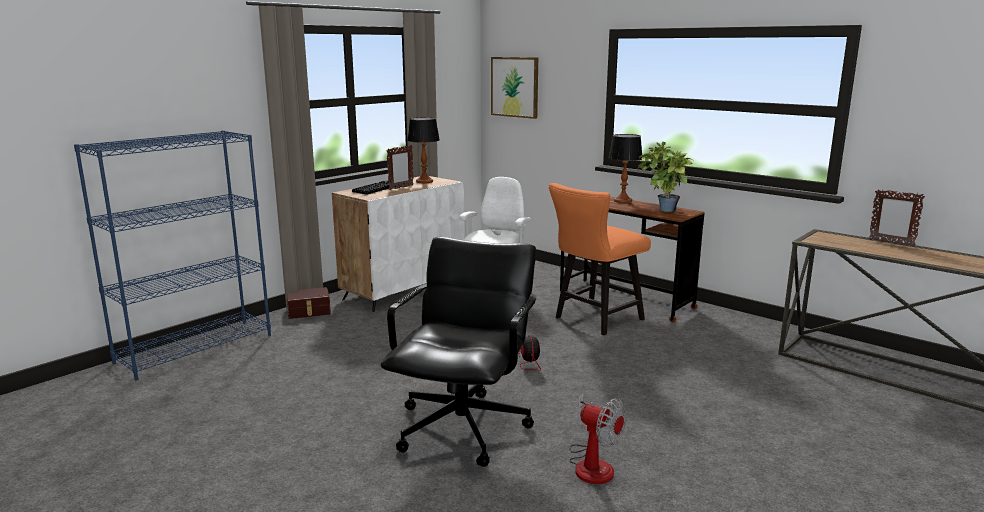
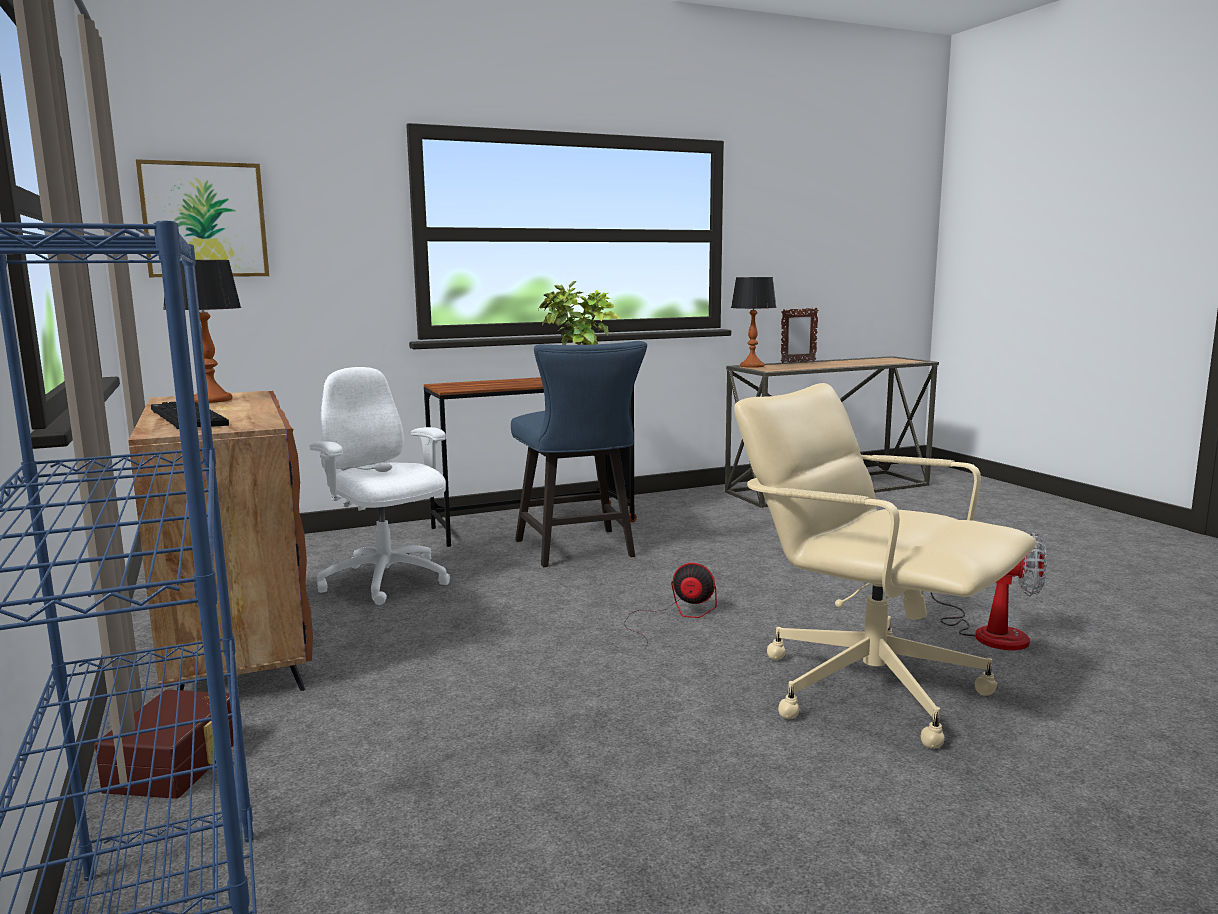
camera: 65 degrees left, 5 degrees down
white cabinet [332,176,464,312] -> brown cabinet [128,391,313,691]
black office chair [381,237,536,467] -> beige office chair [734,383,1036,748]
picture frame [386,145,414,190] -> none
orange chair [549,183,651,335] -> blue chair [511,341,647,567]
fan [569,393,627,484] -> fan turned 45 degrees clockwise [930,533,1046,650]
table lamp [608,134,642,203] -> table lamp moved to [731,277,777,368]

